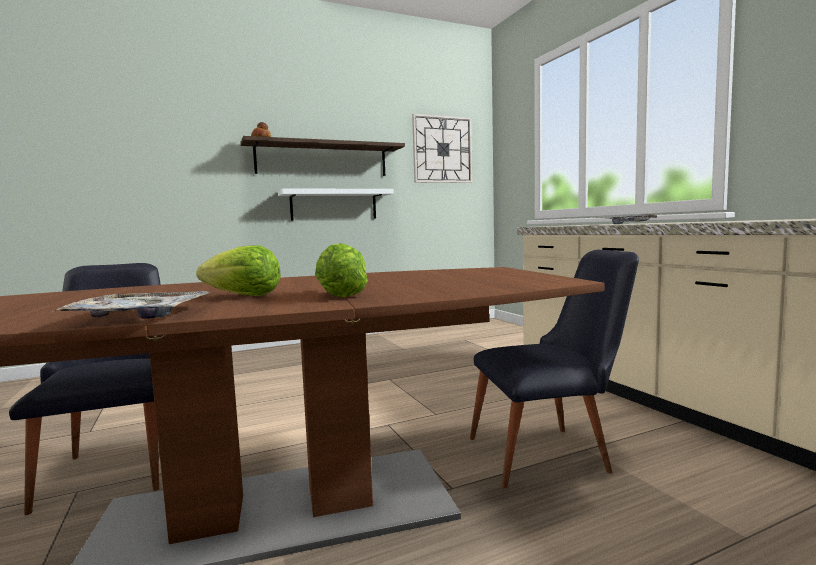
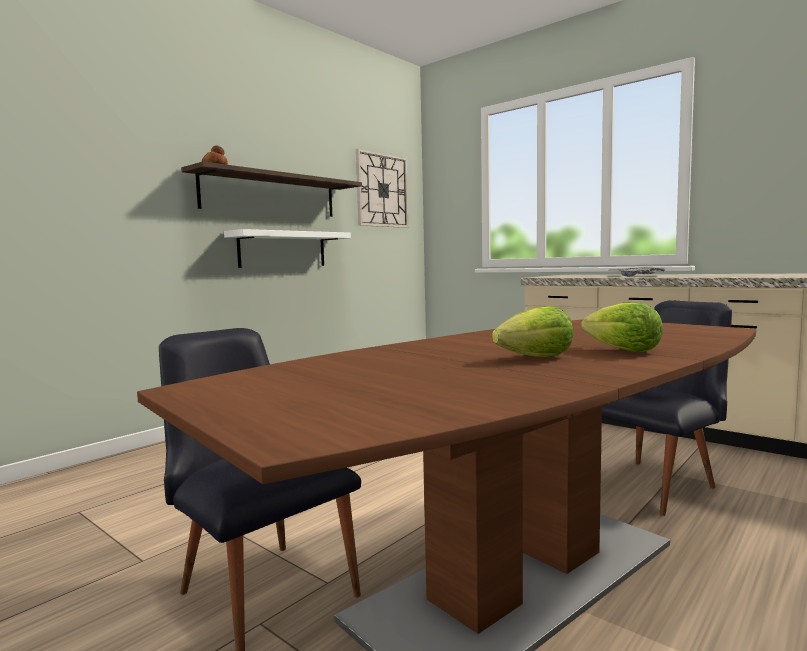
camera: 25 degrees left, 0 degrees up
tray [49,291,209,319] -> none

